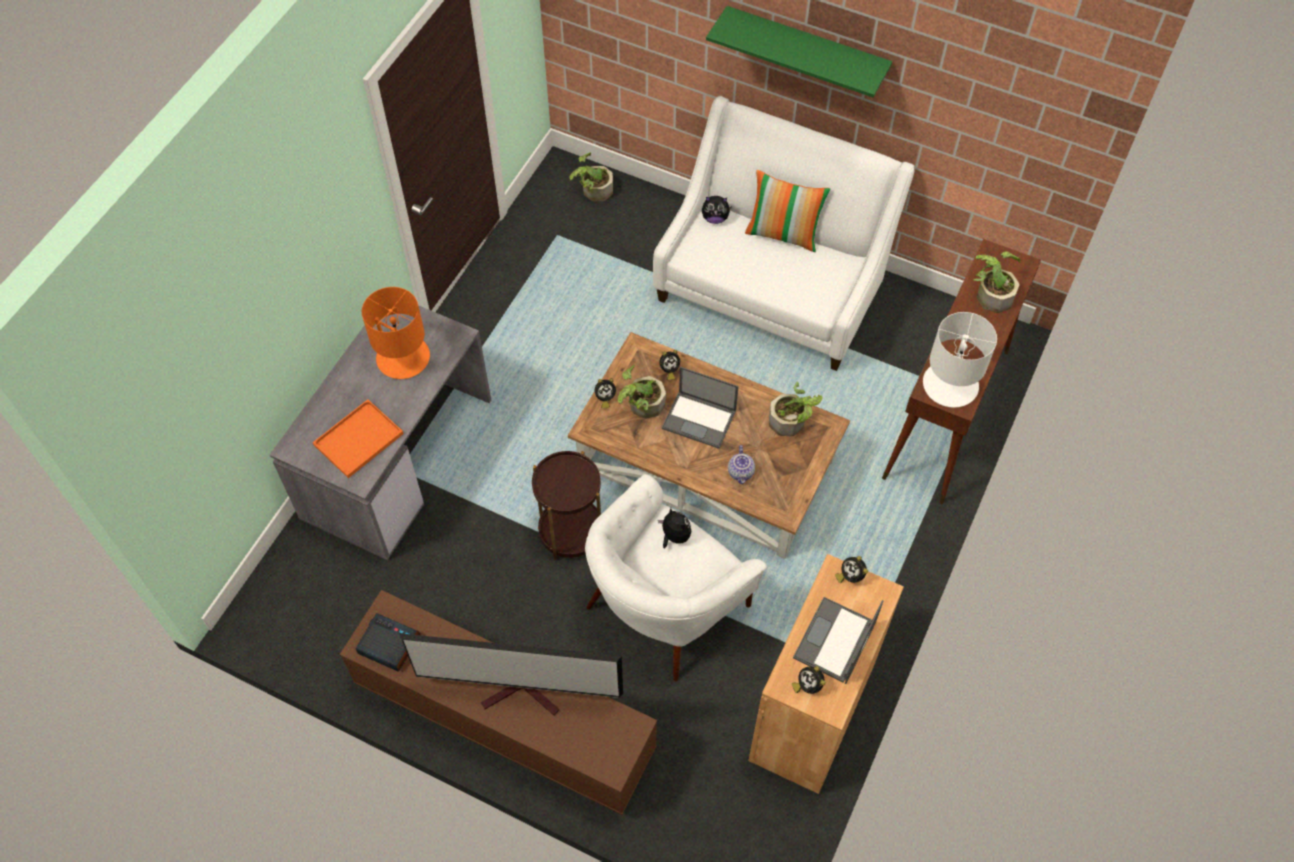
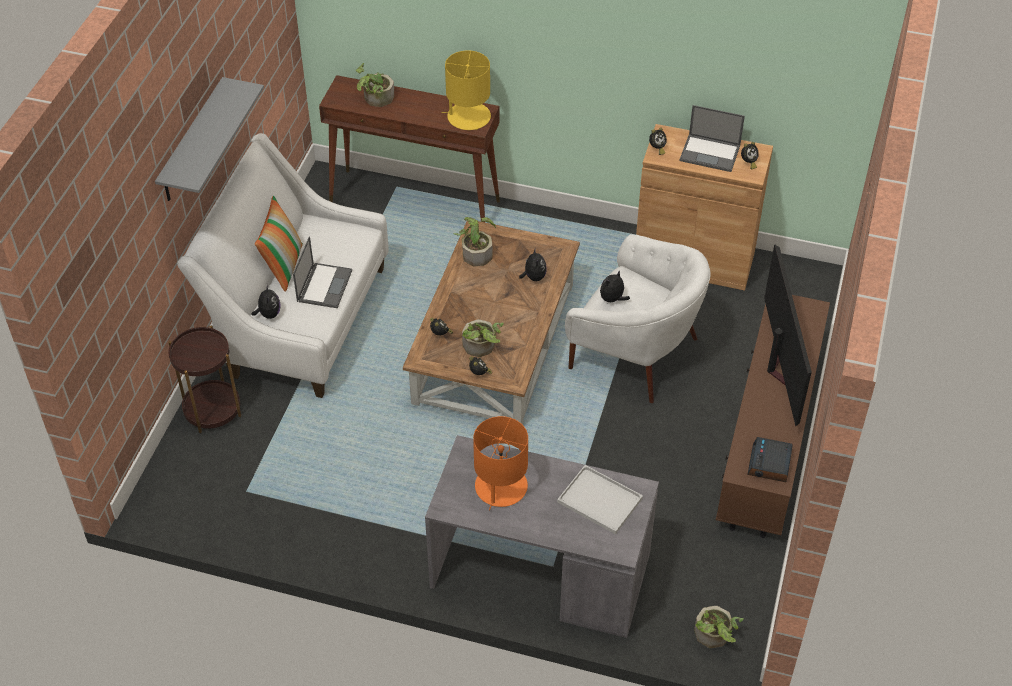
camera: 100 degrees left, 10 degrees down
orange tray [313,399,404,478] -> white tray [557,465,643,534]
brown side table [532,451,601,560] -> brown side table moved to [169,325,241,433]
potted plant [569,153,613,201] -> potted plant moved to [694,606,744,648]
laptop [662,367,739,449] -> laptop moved to [293,237,352,308]
green shelf [706,6,892,97] -> grey shelf [155,77,264,201]
teapot [728,445,755,484] -> plush toy [519,247,547,281]
white table lamp [923,312,997,407] -> yellow table lamp [441,50,491,130]

